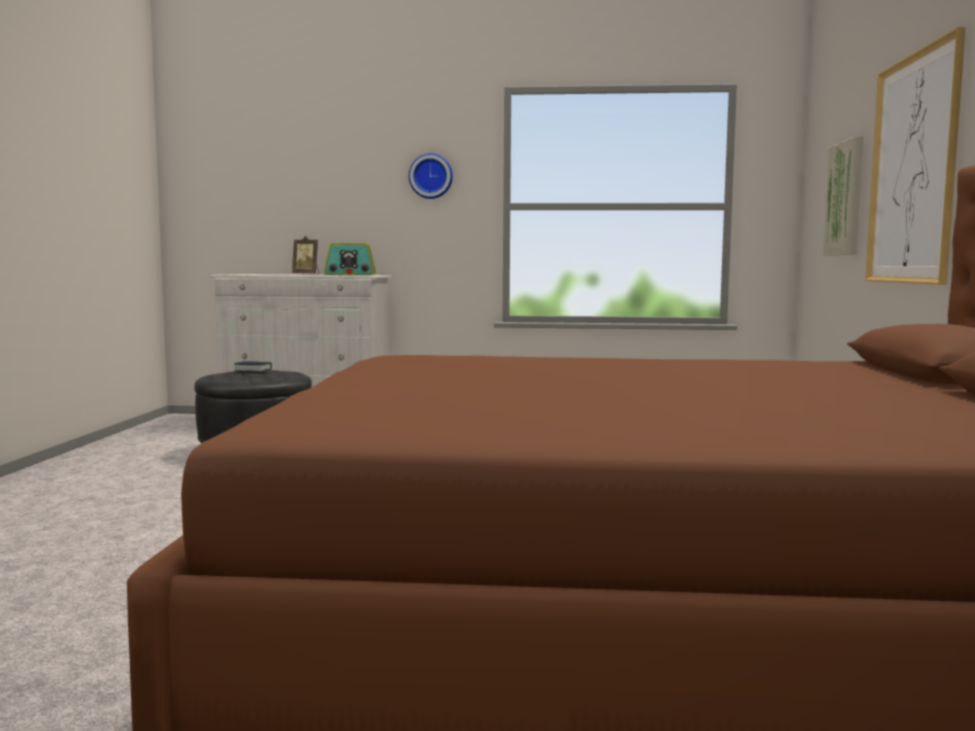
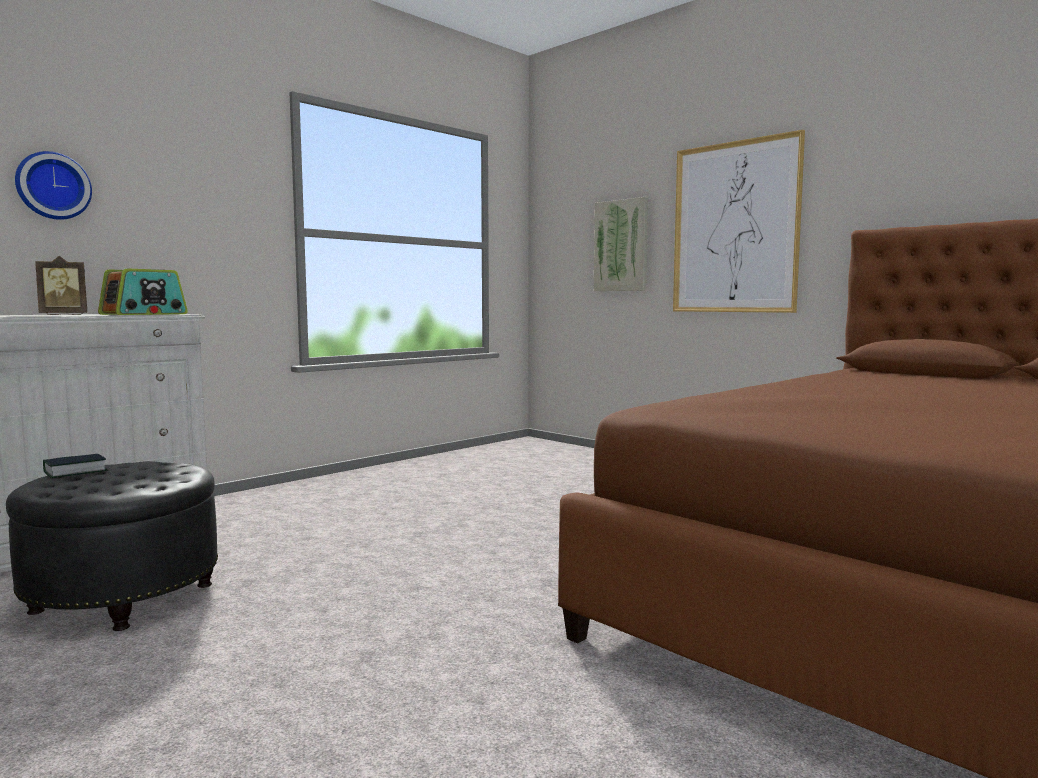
camera: 50 degrees left, 0 degrees up
wall clock [409,153,453,199] -> wall clock moved to [15,151,92,220]

